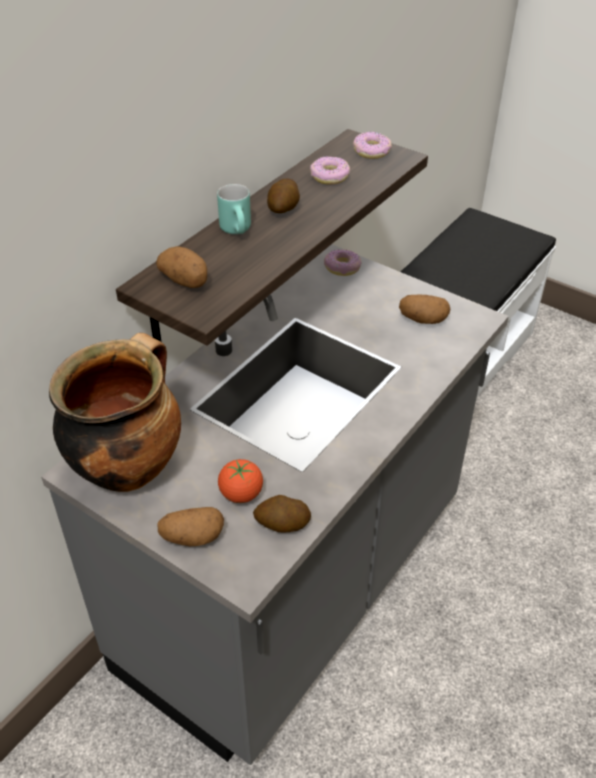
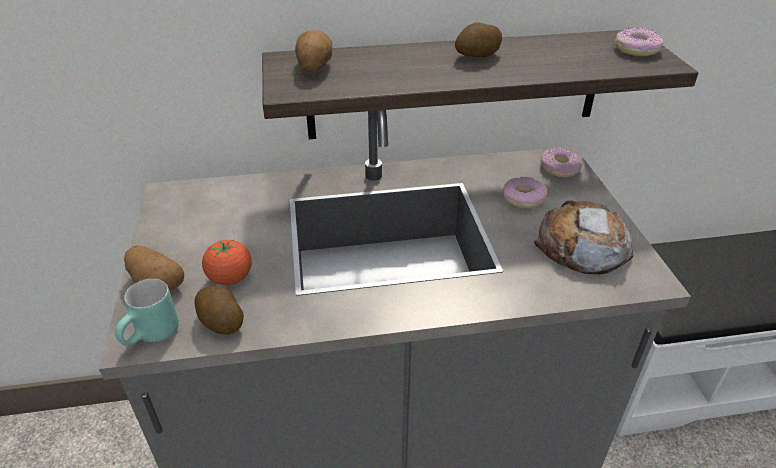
camera: 45 degrees right, 5 degrees down
cooking pot [49,333,181,492] -> none
turquoise mug [217,184,251,234] -> turquoise mug moved to [115,279,179,346]
donut [310,156,350,185] -> donut moved to [502,176,547,209]
potato [399,295,450,324] -> bread [534,201,634,275]

